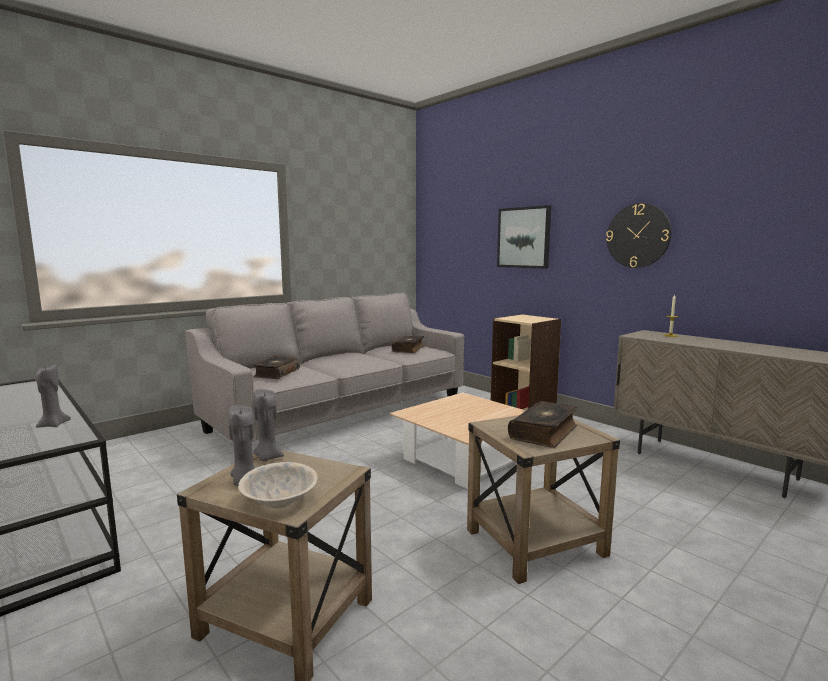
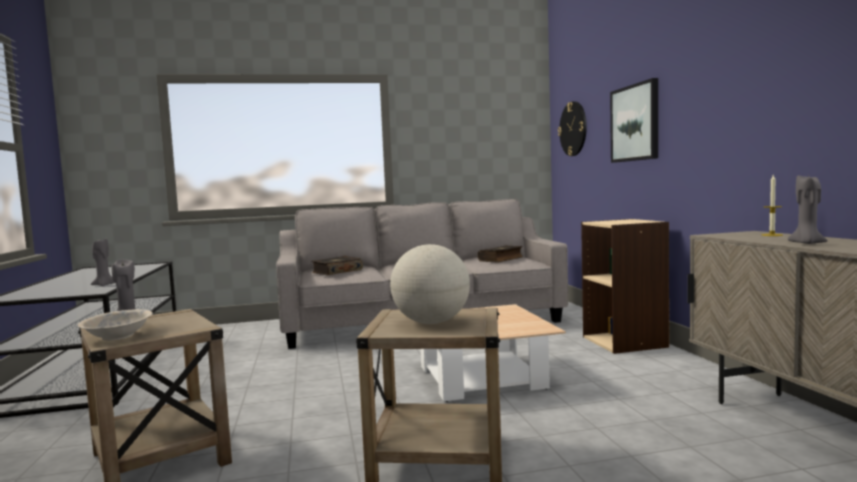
camera: 30 degrees right, 5 degrees down
grey candle [253,389,284,461] -> grey candle moved to [788,175,828,244]
book [508,401,578,448] -> globe [390,244,470,324]
wall clock [606,203,671,268] -> wall clock moved to [558,101,587,156]

